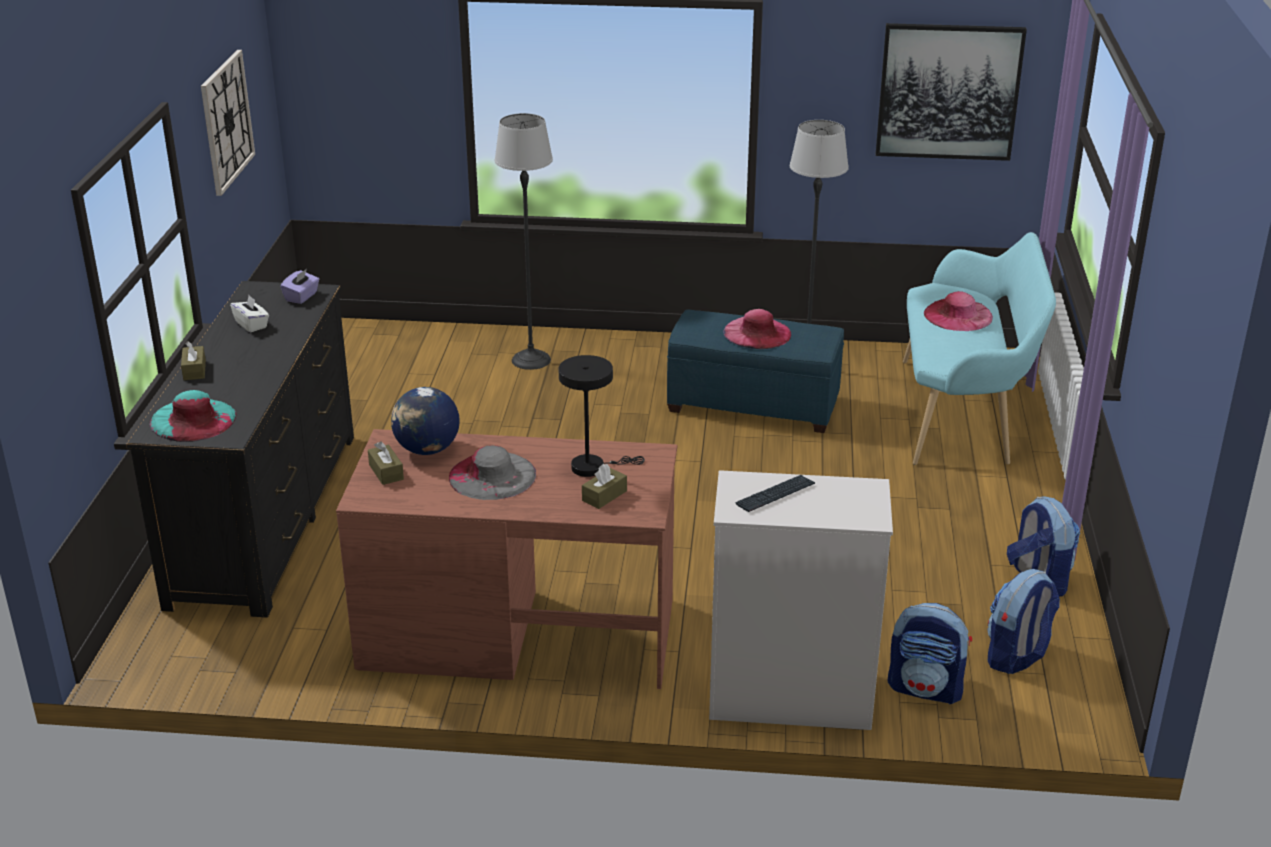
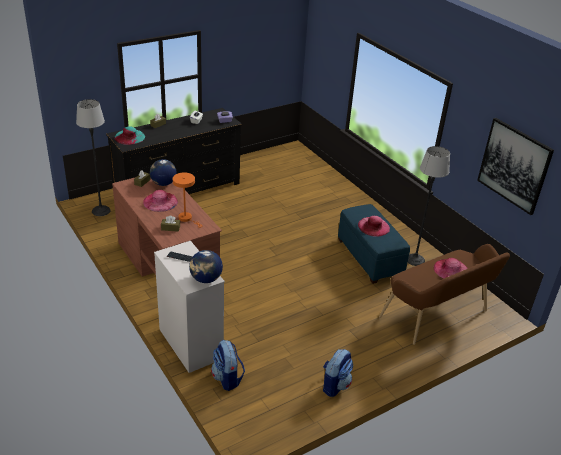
camera: 50 degrees right, 5 degrees up
wall clock [201,50,255,196] -> none
grey hat [449,445,536,500] -> pink hat [143,190,178,212]
floor lamp [495,113,553,370] -> floor lamp moved to [76,99,111,216]
black table lamp [559,355,645,477] -> orange table lamp [173,172,202,228]
turquoise bench [903,232,1056,465] -> brown bench [379,244,510,345]
backpack [988,569,1060,674] -> none
none -> globe [189,250,223,283]

